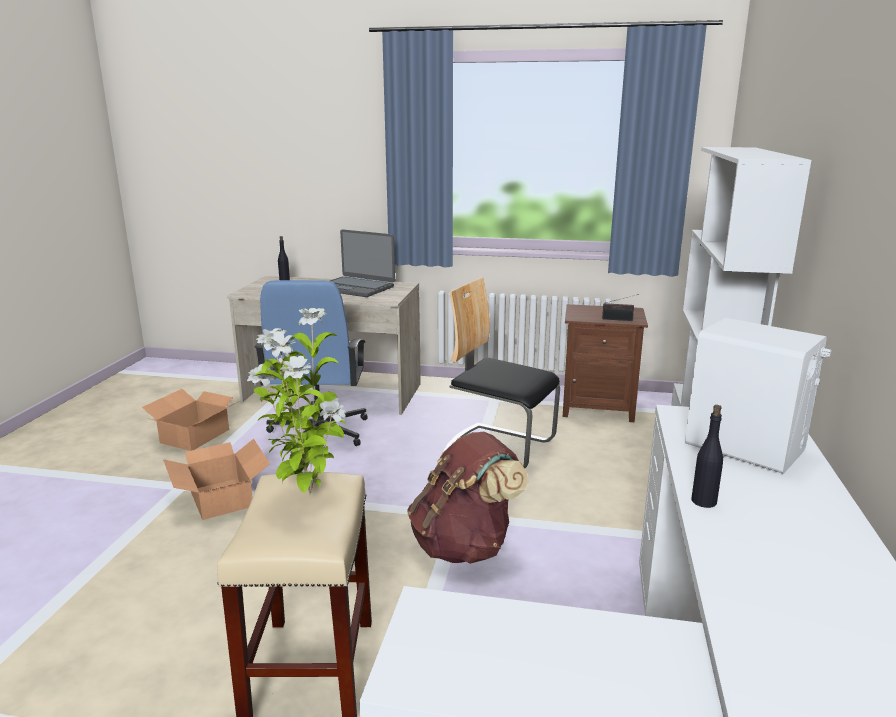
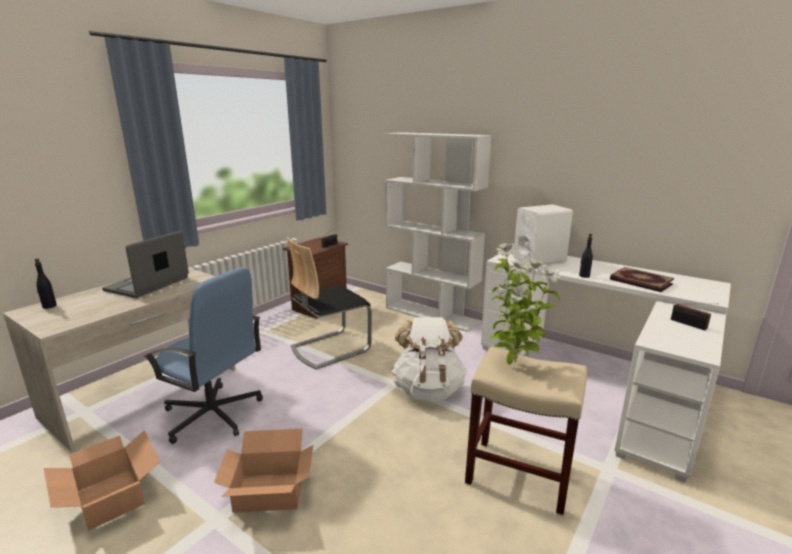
camera: 65 degrees left, 0 degrees up
laptop [330,229,395,297] -> laptop turned 150 degrees clockwise [102,231,189,298]
brown backpack [407,431,529,564] -> white backpack [392,317,467,401]
none -> book [610,267,675,292]
none -> radio [671,304,711,330]

